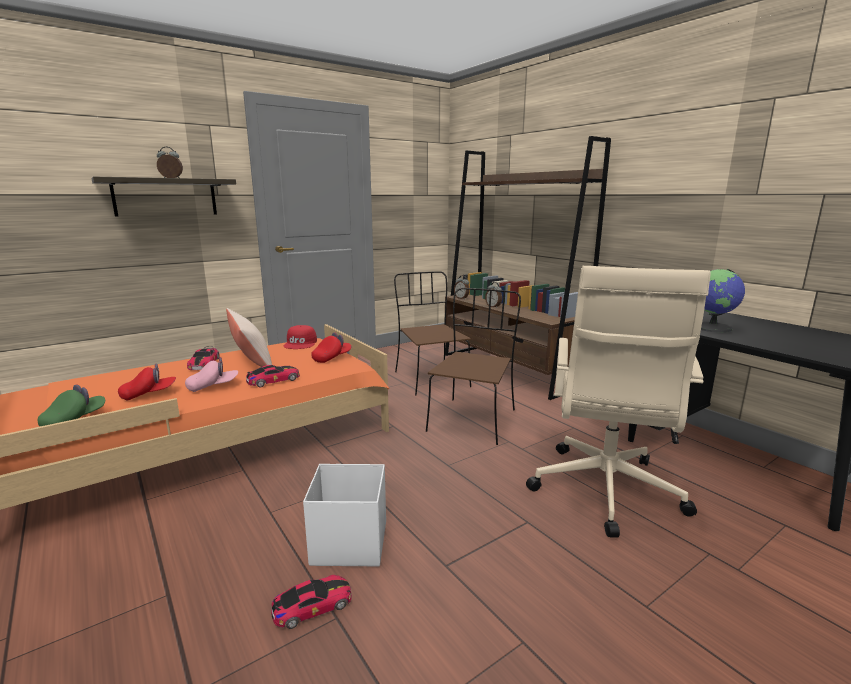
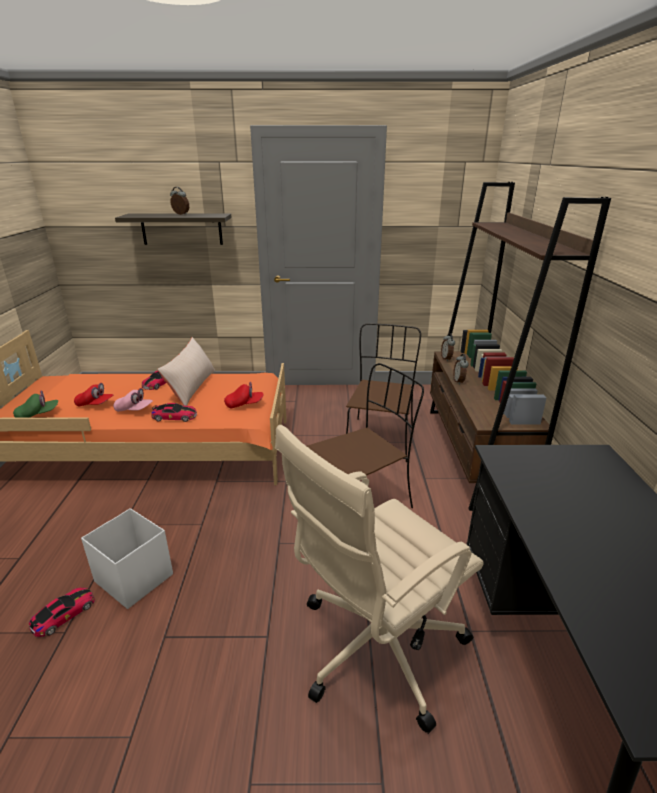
camera: 35 degrees right, 10 degrees up
toy car [271,575,352,629] -> toy car turned 60 degrees counterclockwise [29,588,95,637]
red cap [283,325,317,349] -> none
globe [701,269,745,333] -> none

